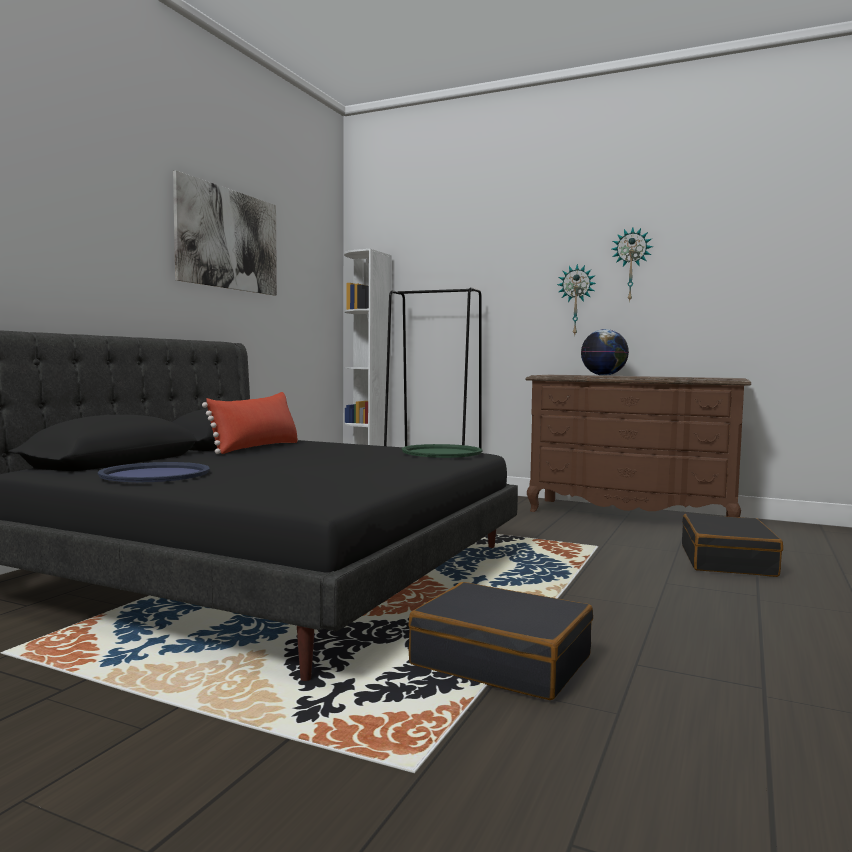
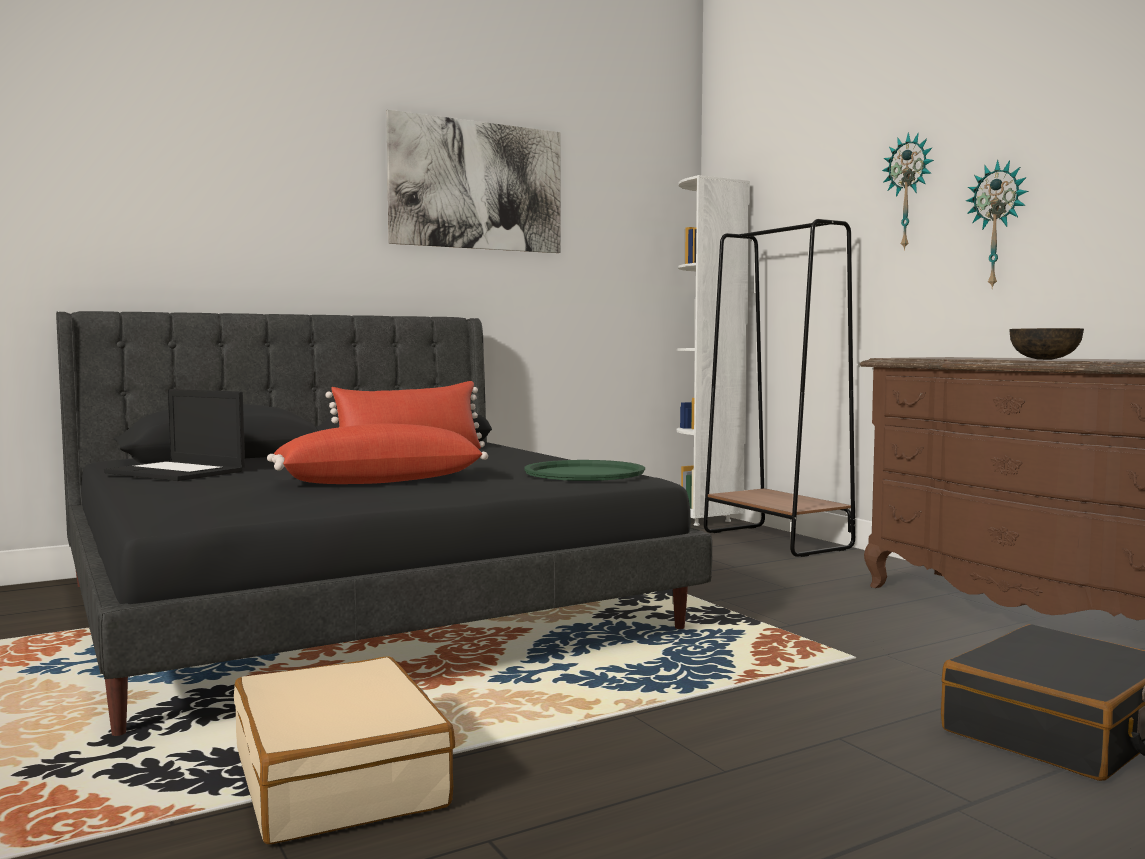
camera: 35 degrees right, 0 degrees up
blue tray [98,462,210,482] -> laptop [104,389,245,481]
black suitcase [408,582,593,700] -> beige suitcase [234,656,455,844]
globe [581,329,629,376] -> none
wall clock [612,227,653,303] -> wall clock moved to [882,132,934,251]
none -> red pillow [267,424,488,484]
none -> brown bowl [1009,328,1084,360]

